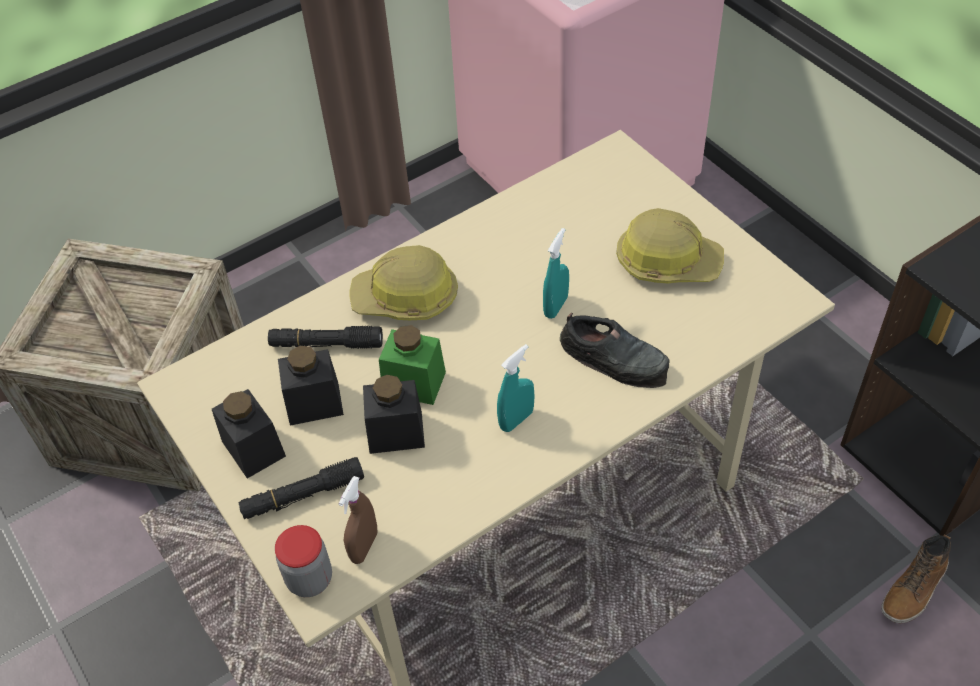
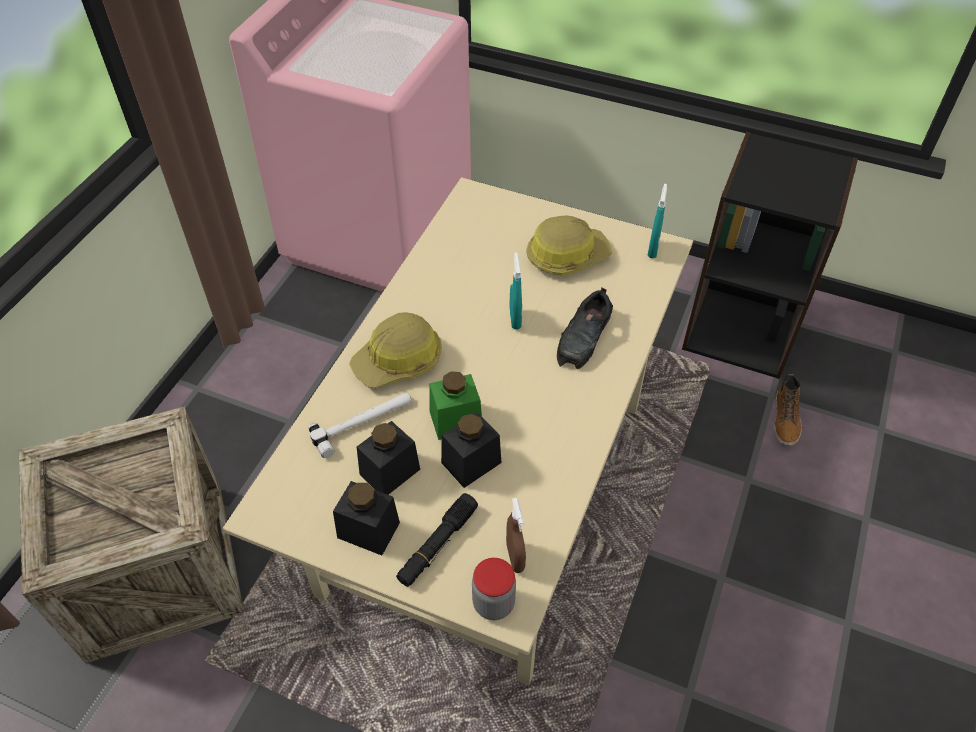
camera: 35 degrees left, 0 degrees up
black flashlight [268,326,383,349] -> hammer [308,393,412,458]
turquoise spray bottle [497,344,534,432] -> turquoise spray bottle moved to [647,184,667,258]
black shoe [560,313,670,388] -> black shoe turned 120 degrees clockwise [557,288,613,369]

